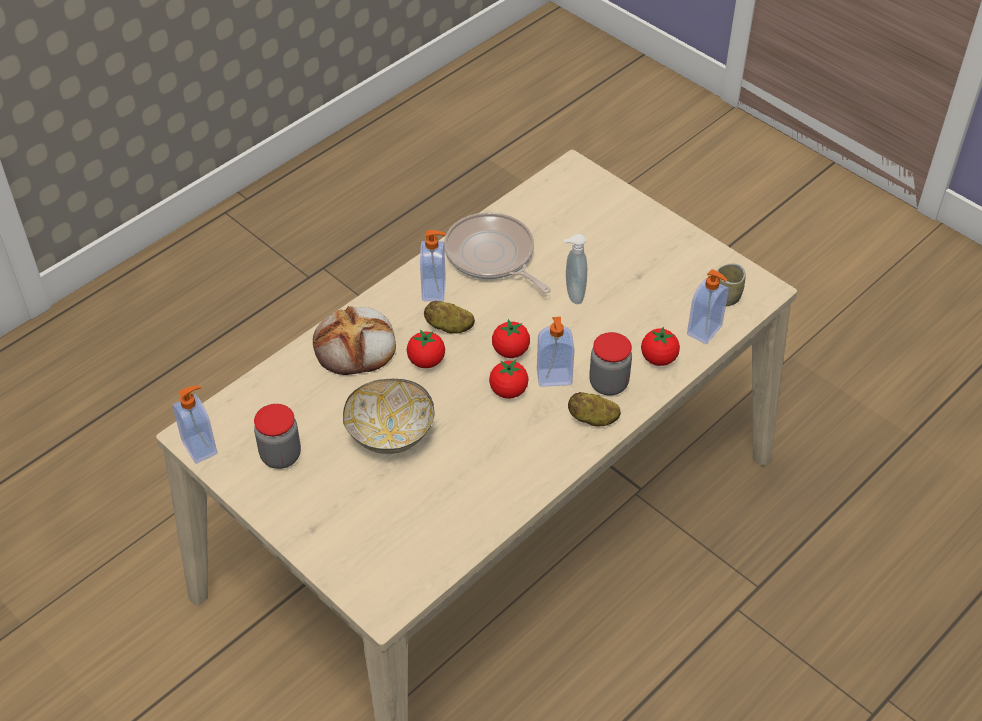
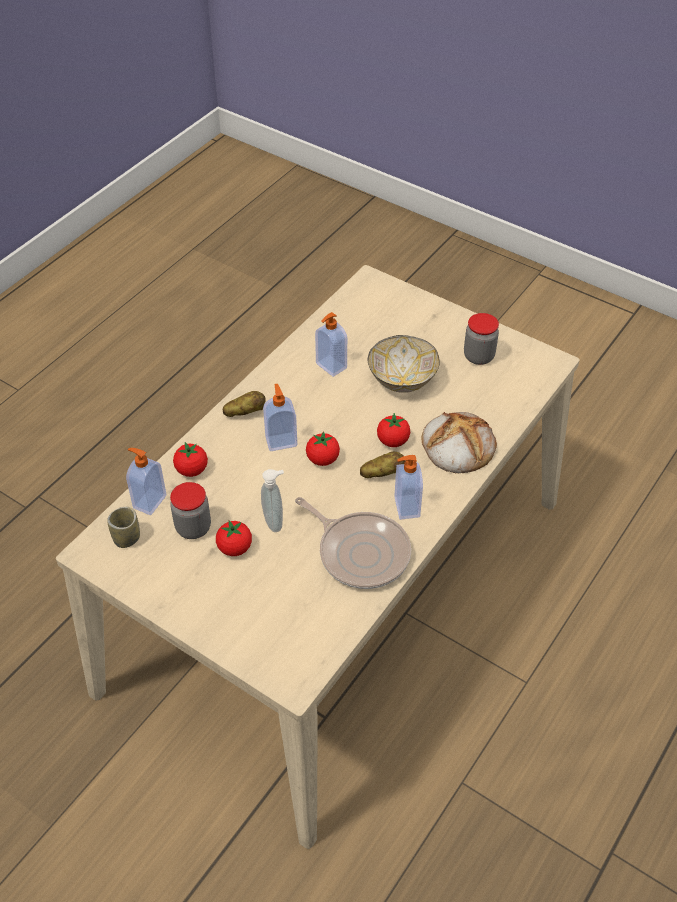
camera: 170 degrees right, 0 degrees up
soap dispenser [172,385,217,464] -> soap dispenser moved to [315,312,347,377]
tomato [489,360,528,399] -> tomato moved to [216,520,252,556]
jar [589,332,632,395] -> jar moved to [170,482,211,539]

